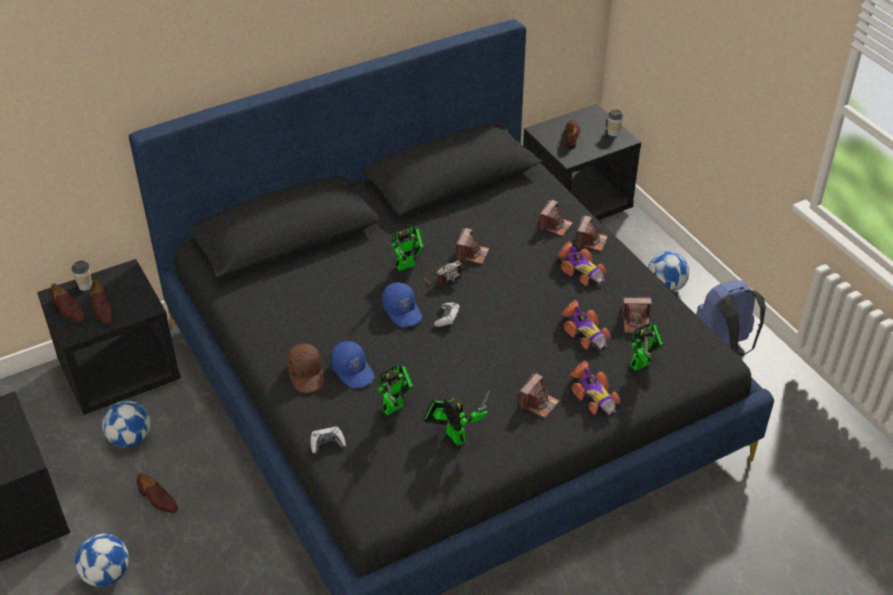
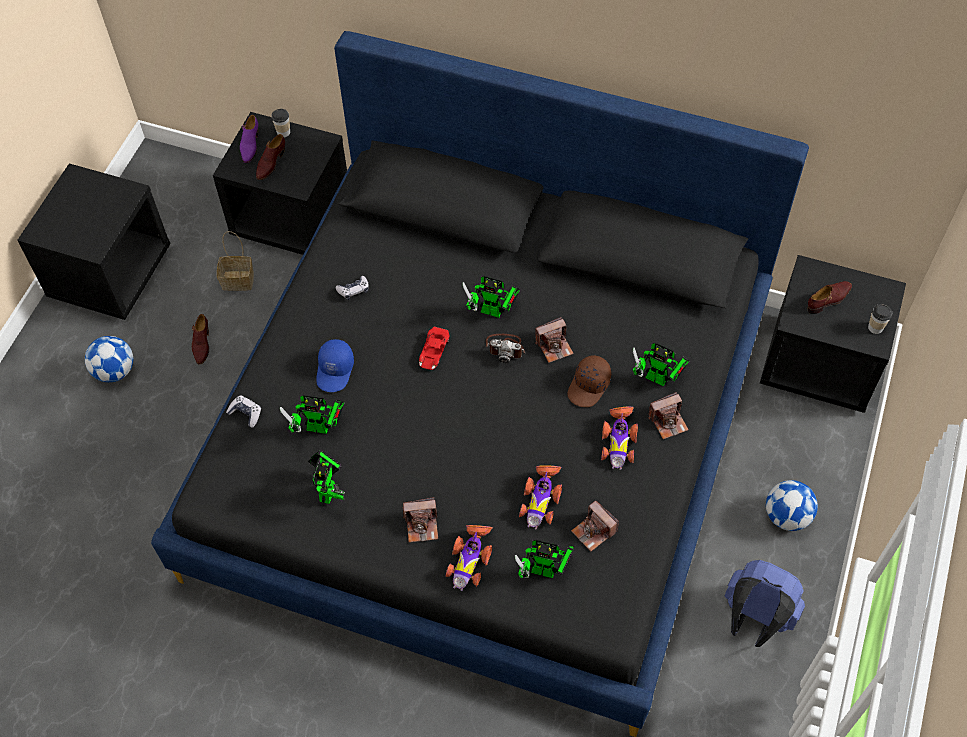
camera: 50 degrees right, 15 degrees up
brown shoe [50,283,85,322] -> purple shoe [240,115,258,163]
football [102,401,151,448] -> basket [217,231,254,291]
brown cap [287,343,325,392] -> brown cap moved to [568,355,611,407]
blue cap [382,282,422,327] -> red toy car [419,327,450,370]
game controller [434,303,460,327] -> game controller moved to [336,276,369,300]
camera [539,199,573,236] -> toy robot [633,343,689,386]

